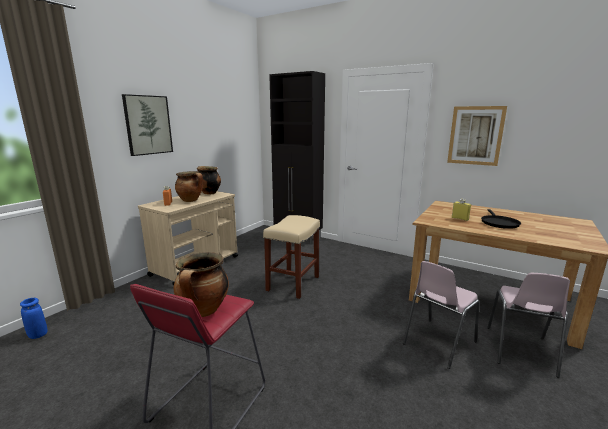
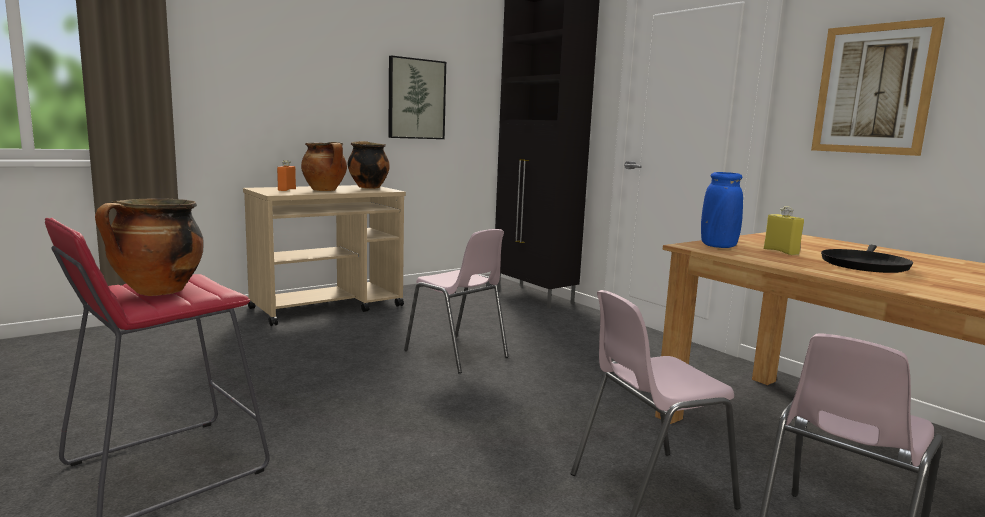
camera: 20 degrees right, 5 degrees down
blue vase [20,298,47,339] -> blue vase moved to [701,172,743,248]
picture [122,94,173,156] -> picture moved to [388,55,446,139]
beige stool [263,215,320,299] -> pink chair [404,229,509,373]

